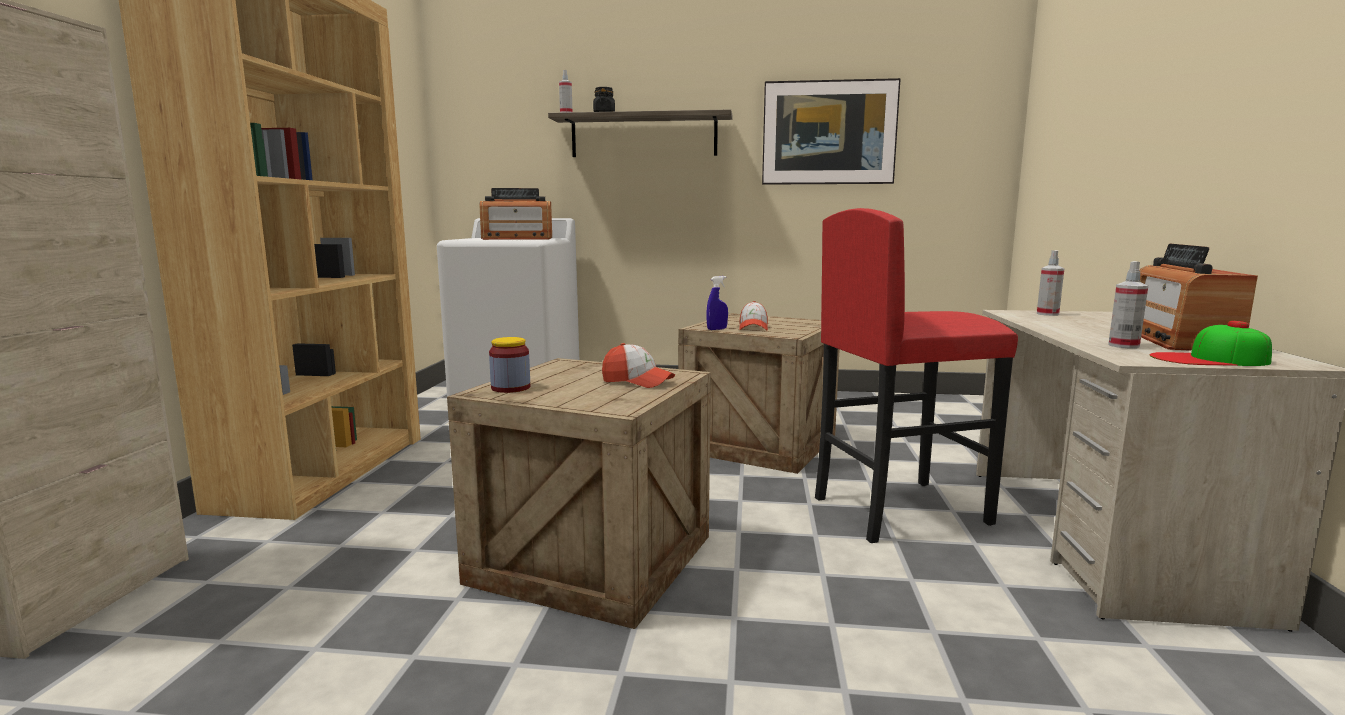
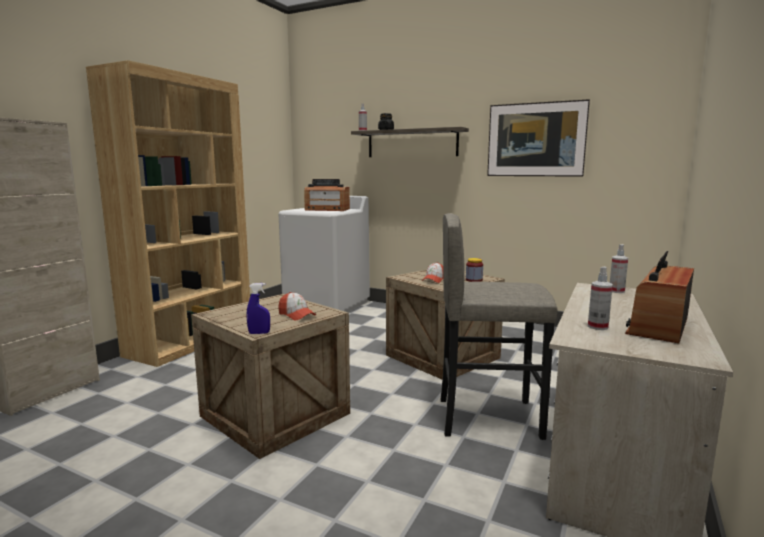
camera: 20 degrees right, 0 degrees up
jar [489,337,530,393] -> jar moved to [466,258,483,282]
blue spray bottle [706,276,728,330] -> blue spray bottle moved to [247,283,270,334]
red stool [815,208,1018,543] -> grey stool [440,213,558,440]
cap [1150,321,1272,366] -> none

